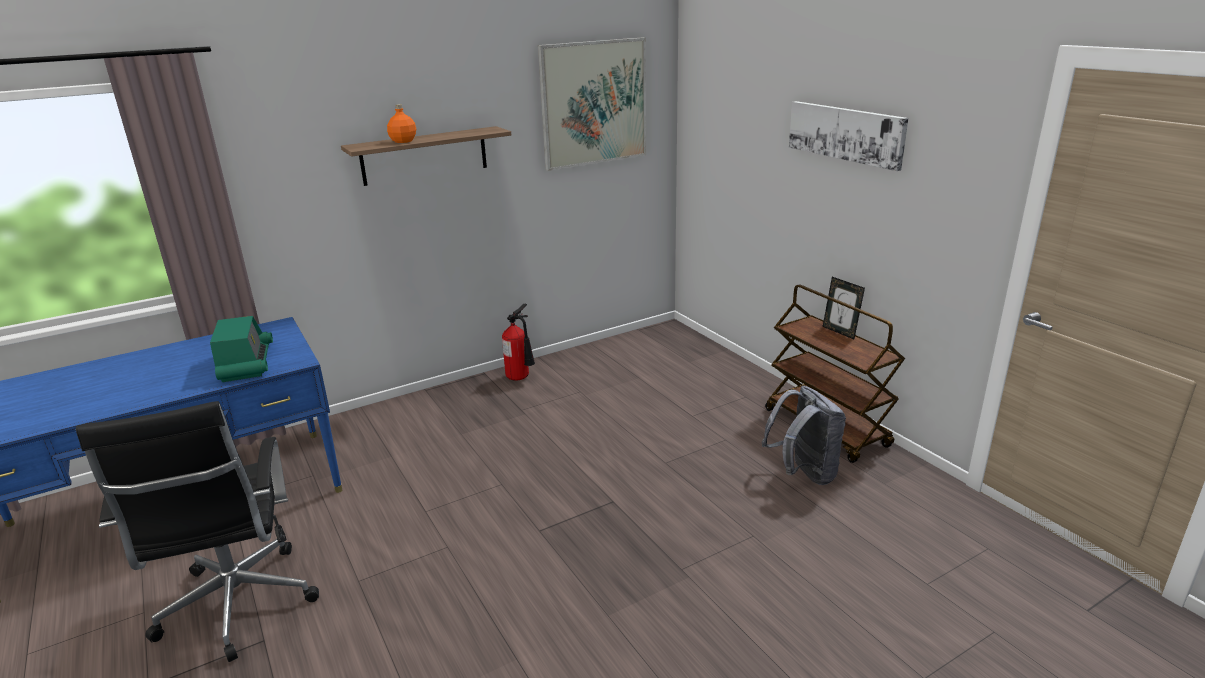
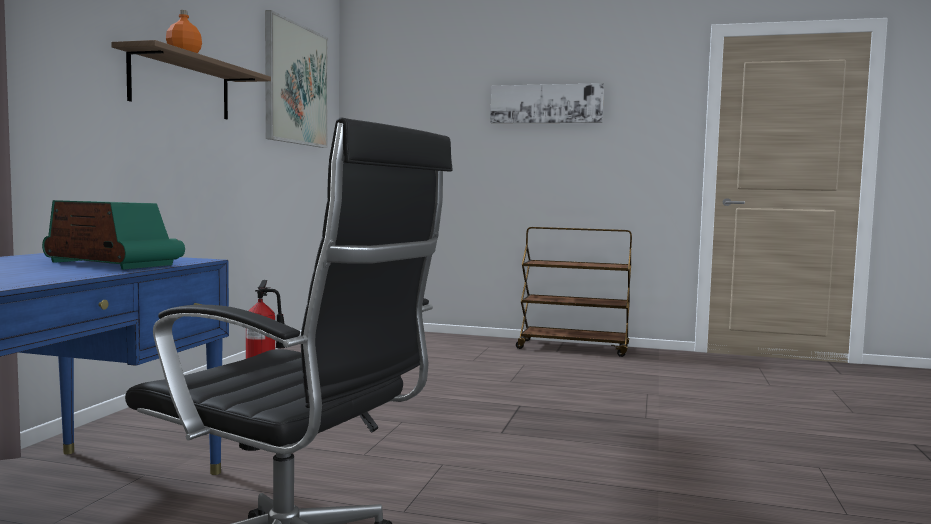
camera: 45 degrees left, 20 degrees down
grey backpack [762,386,846,485] -> none
picture frame [822,277,865,339] -> none

